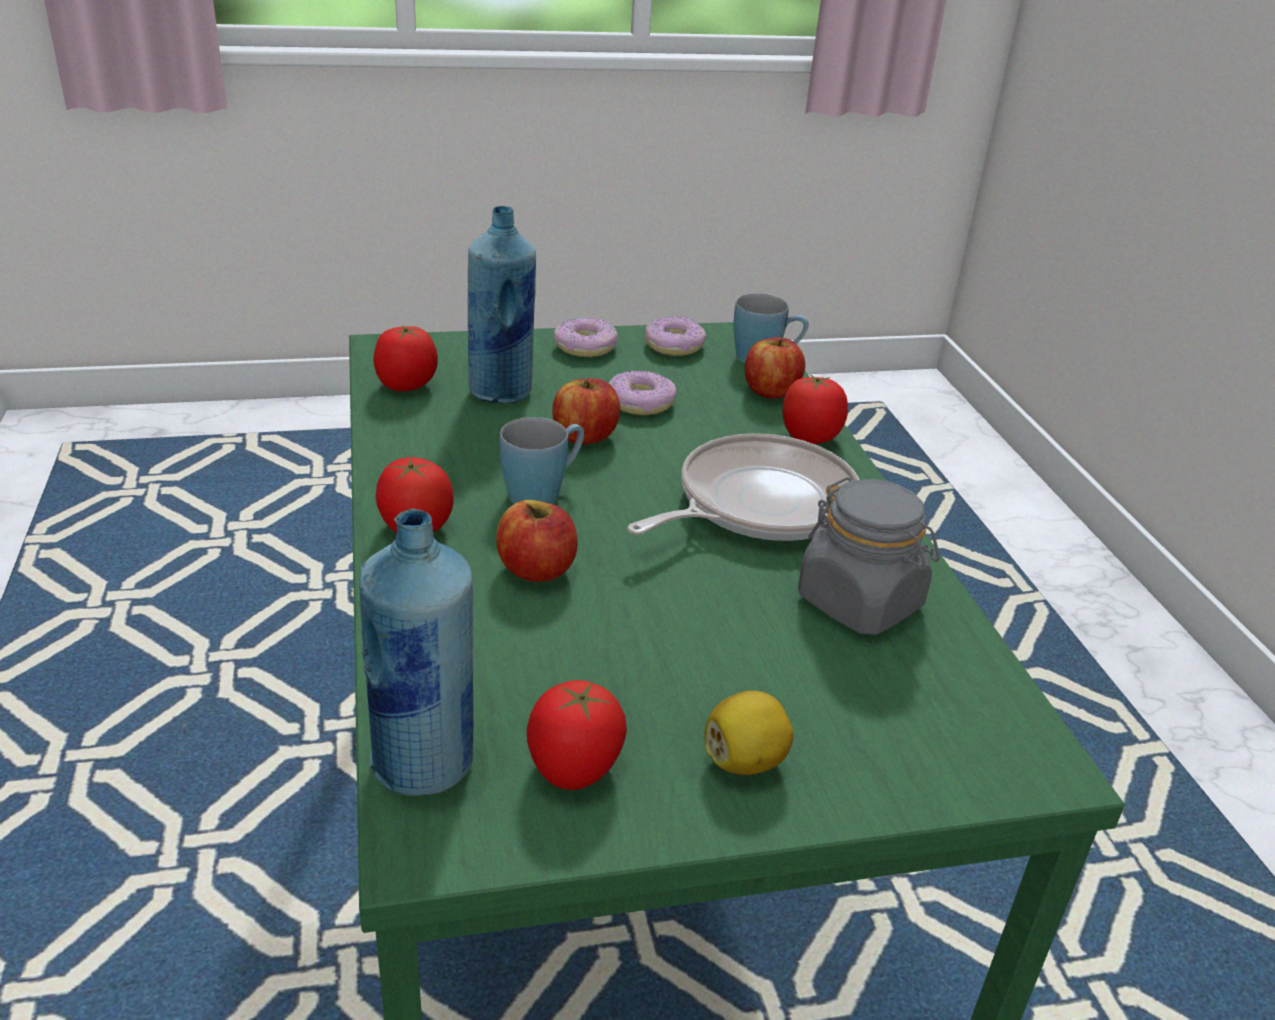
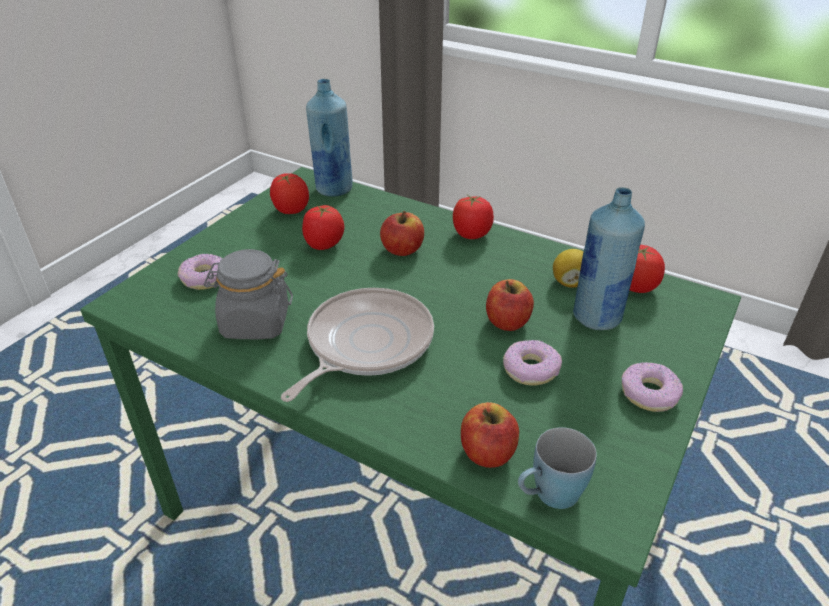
camera: 135 degrees right, 5 degrees up
blue mug [500,417,584,504] -> none
frying pan [627,433,860,541] -> frying pan turned 150 degrees counterclockwise [281,288,434,402]
donut [645,316,706,356] -> donut moved to [178,254,223,290]
lemon [705,691,793,775] -> lemon moved to [553,249,583,287]
tomato [782,373,848,444] -> tomato moved to [302,205,344,250]

